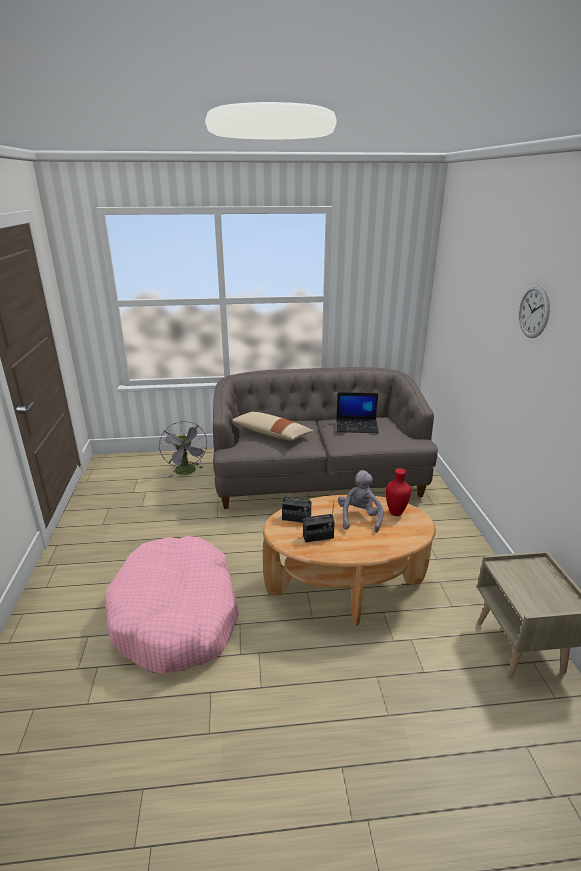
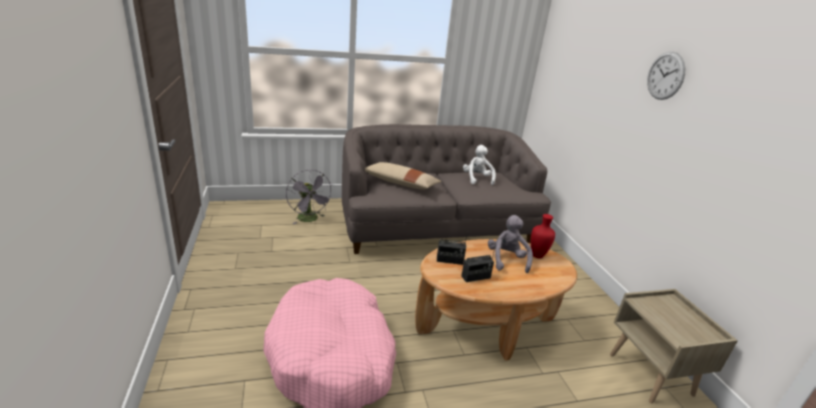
camera: 10 degrees left, 0 degrees up
laptop [336,392,379,433] -> white plush toy [463,145,496,186]

